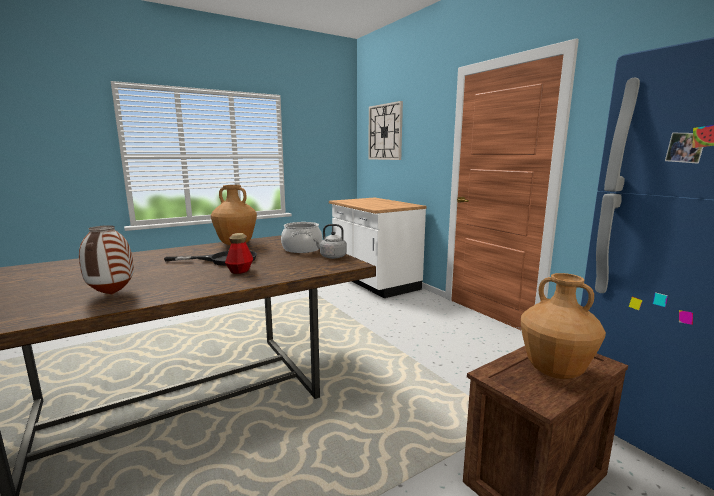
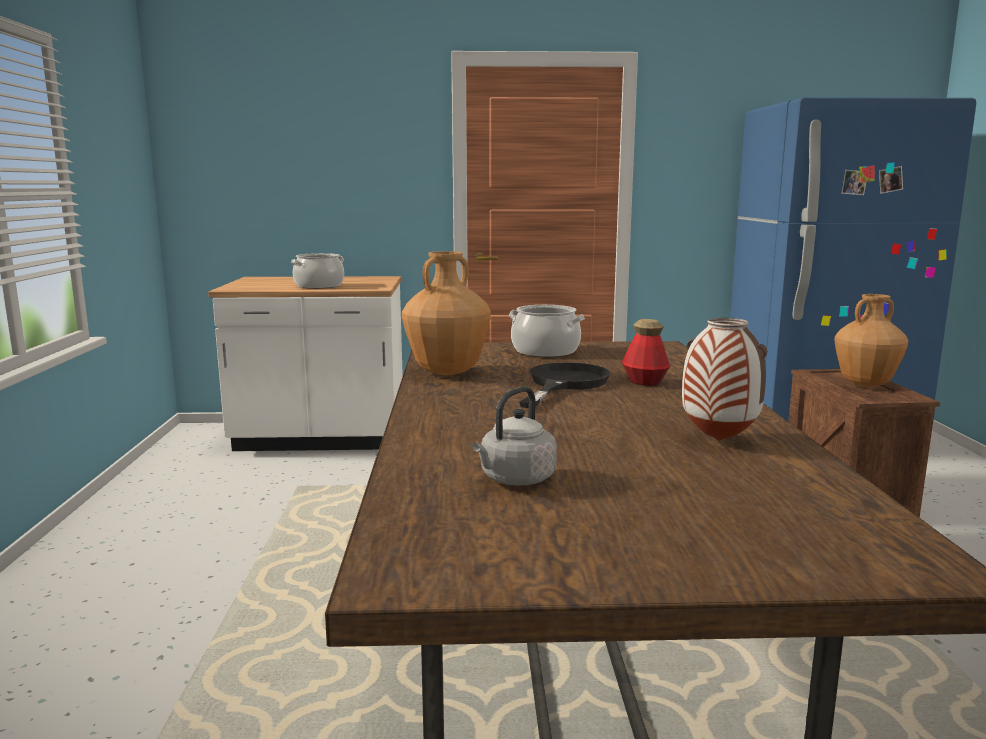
camera: 60 degrees left, 0 degrees up
grey kettle [313,224,347,259] -> grey kettle moved to [472,386,557,485]
wall clock [368,101,403,160] -> none
none -> cooking pot [291,253,344,289]

